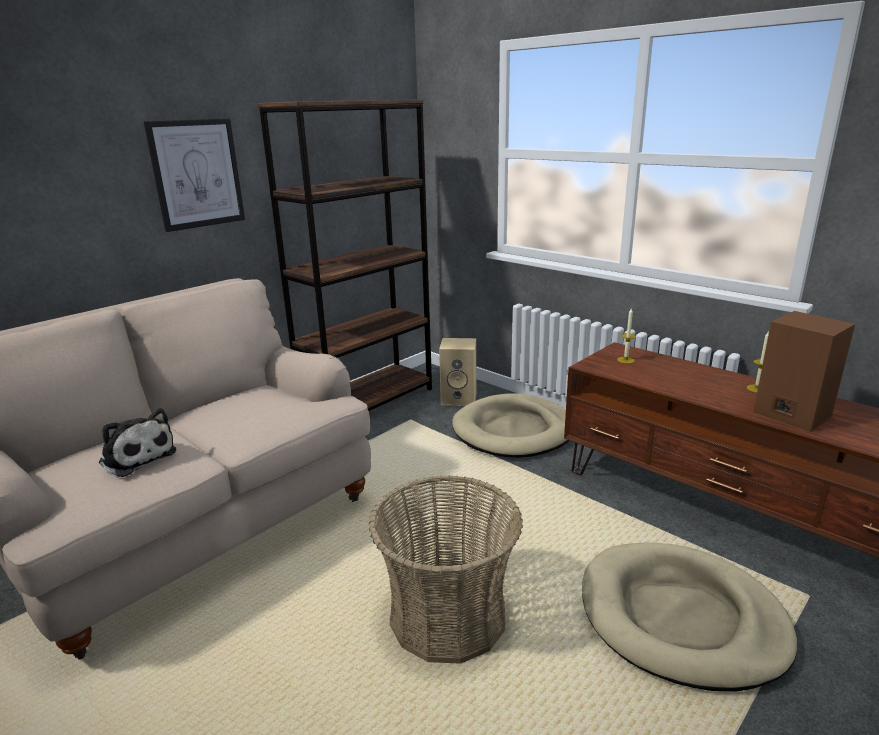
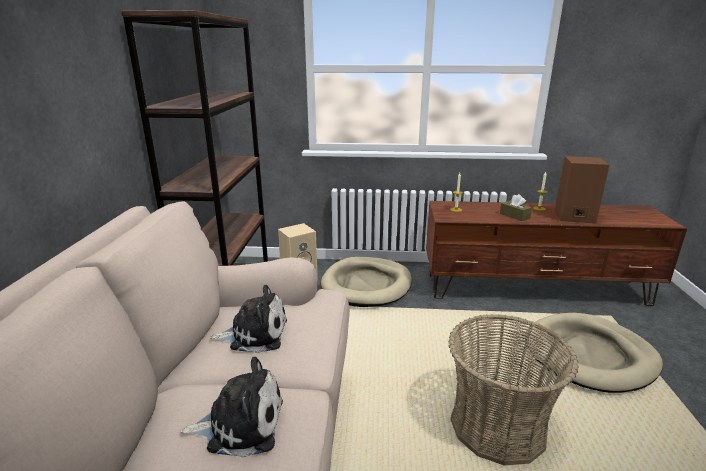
camera: 40 degrees left, 0 degrees up
picture [144,118,245,232] -> none
none -> plush toy [210,285,287,353]
none -> brown tissue box [500,194,532,221]

